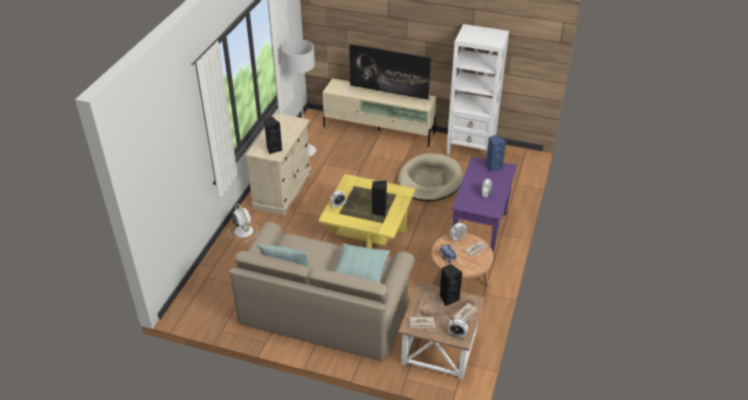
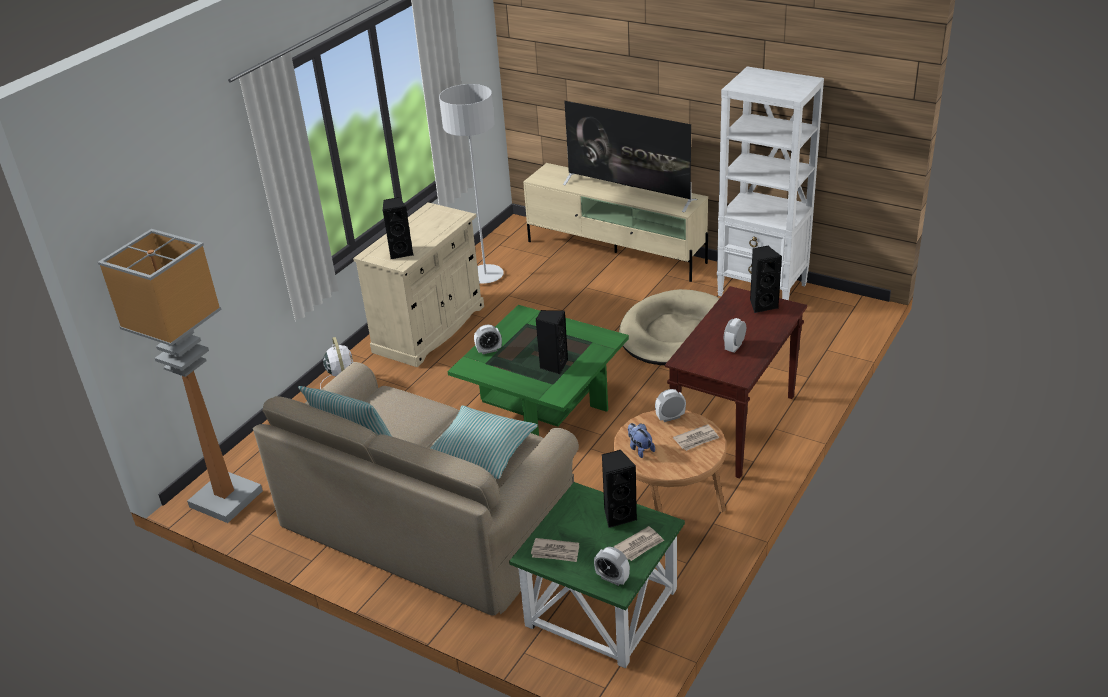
camera: 15 degrees right, 5 degrees down
yellow coffee table [318,174,416,248] -> green coffee table [447,305,629,436]
brown side table [398,282,484,380] -> green side table [509,482,685,668]
purple console table [452,156,517,266] -> brown console table [665,286,807,479]
blue speaker [486,135,506,172] -> black speaker [750,245,782,313]
none -> floor lamp [98,229,263,523]

